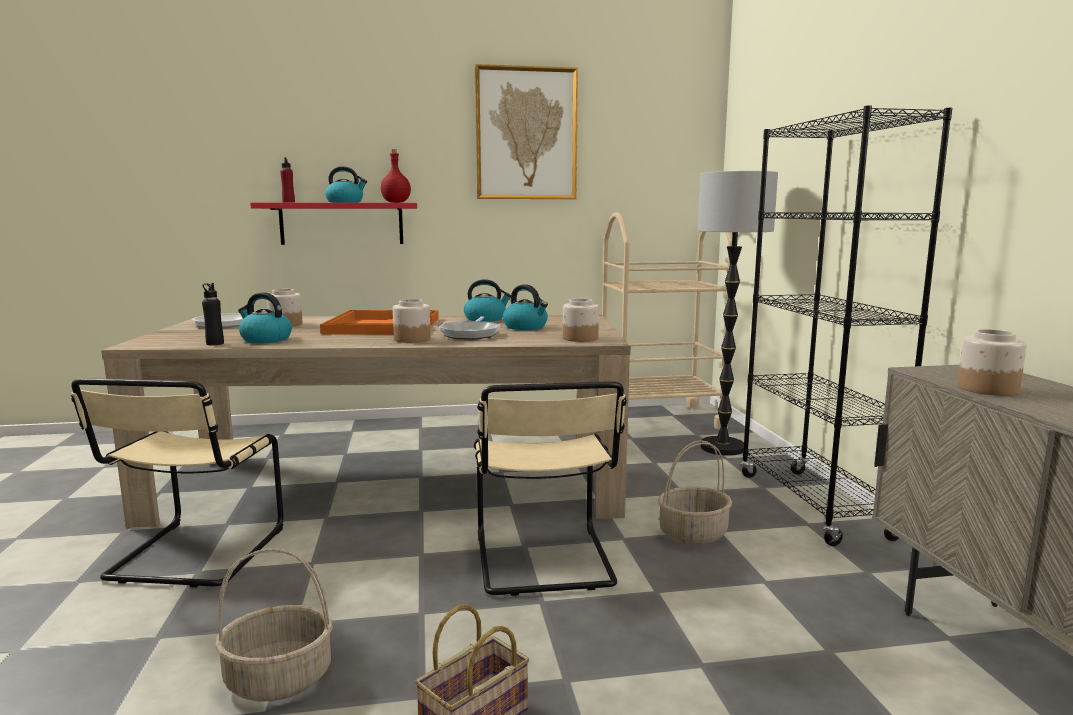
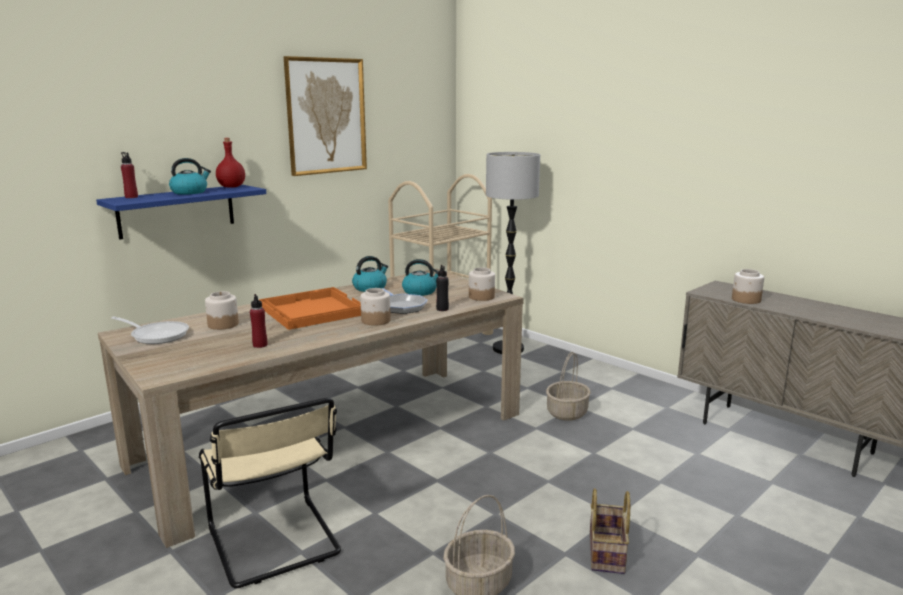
camera: 35 degrees left, 5 degrees up
black bottle [202,283,224,345] -> black bottle moved to [436,265,449,311]
kettle [238,292,292,343] -> red bottle [250,294,267,348]
red shelf [250,203,417,245] -> blue shelf [96,185,266,240]
beige chair [474,381,627,596] -> none
black bookcase [741,105,952,546] -> none

